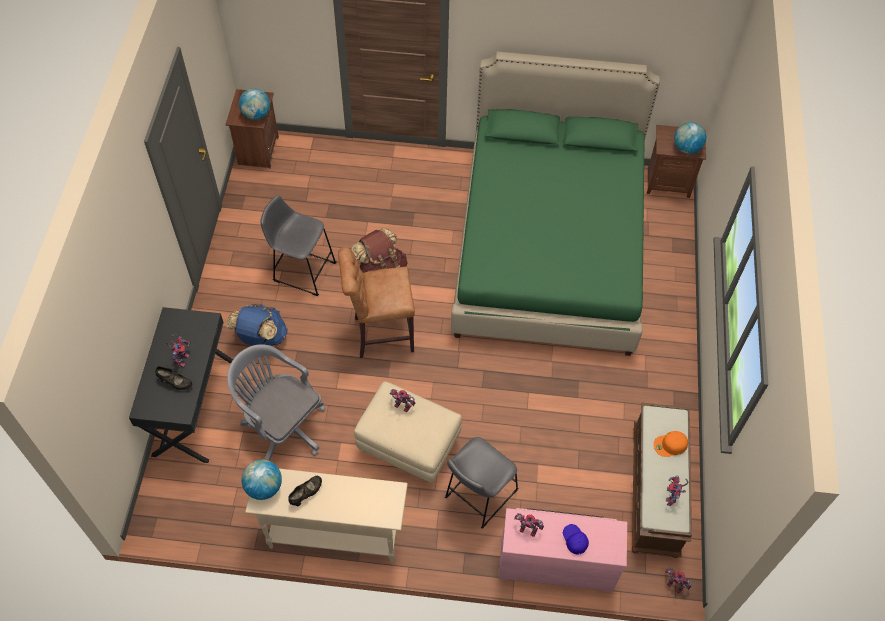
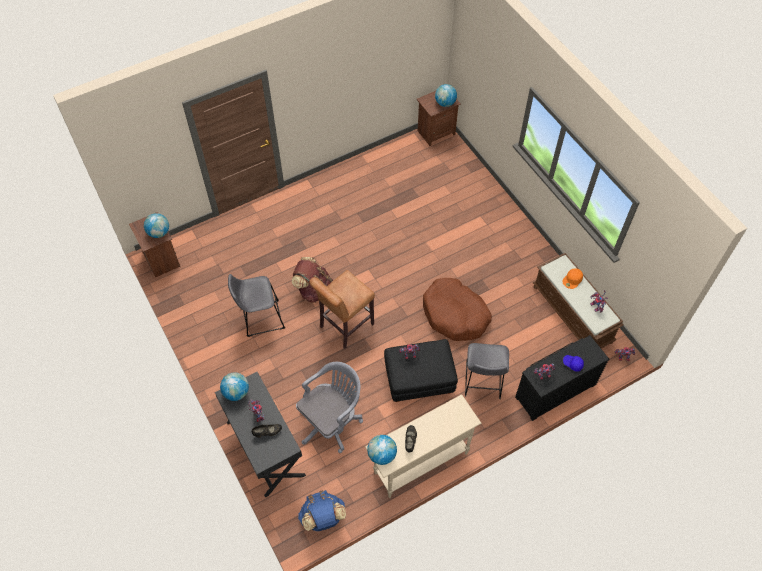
camera: 35 degrees left, 0 degrees up
blue backpack [226,304,288,346] -> blue backpack moved to [298,490,346,531]
grey office chair [227,344,325,461] -> grey office chair turned 135 degrees clockwise [296,362,363,453]
beige ottoman [354,381,462,483] -> black ottoman [384,339,458,402]
green bed [451,51,660,356] -> none
pink dresser [498,508,627,592] -> black dresser [515,335,609,421]
none -> globe [220,373,249,401]
none -> brown dog bed [423,278,492,341]

